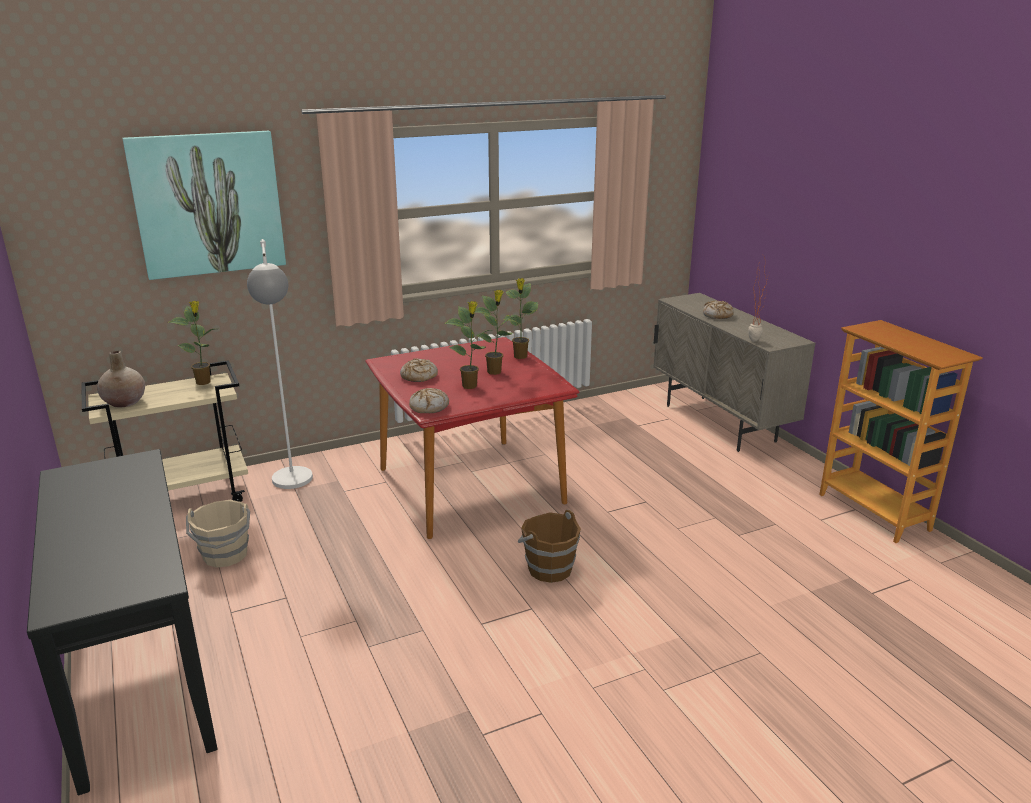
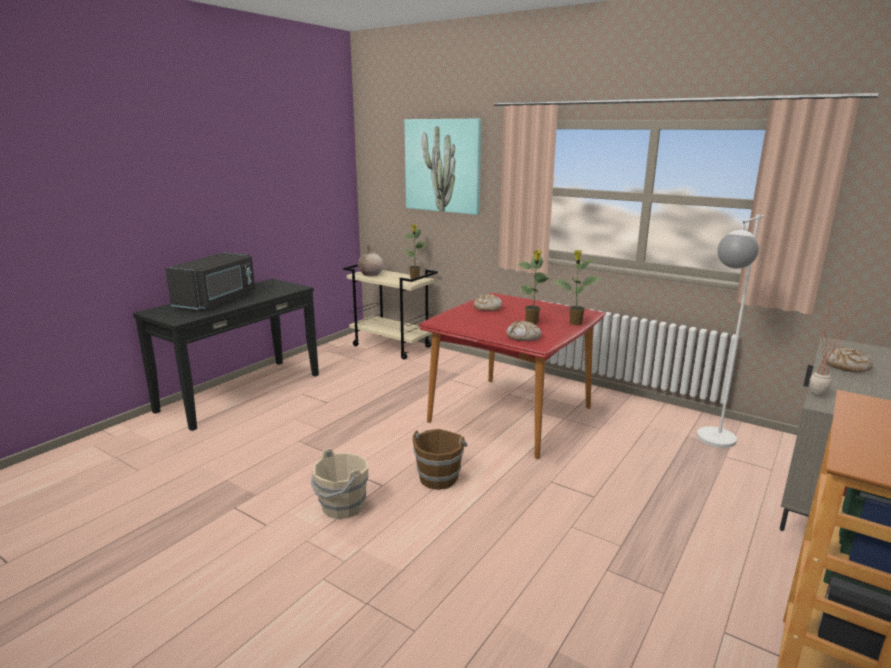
camera: 60 degrees right, 5 degrees down
beige bucket [186,500,250,567] -> beige bucket moved to [311,448,369,519]
white floor lamp [247,239,313,489] -> white floor lamp moved to [697,215,764,448]
bread [409,388,449,413] -> bread moved to [506,321,541,341]
potted plant [444,301,492,389] -> none
none -> black microwave [165,252,255,309]

